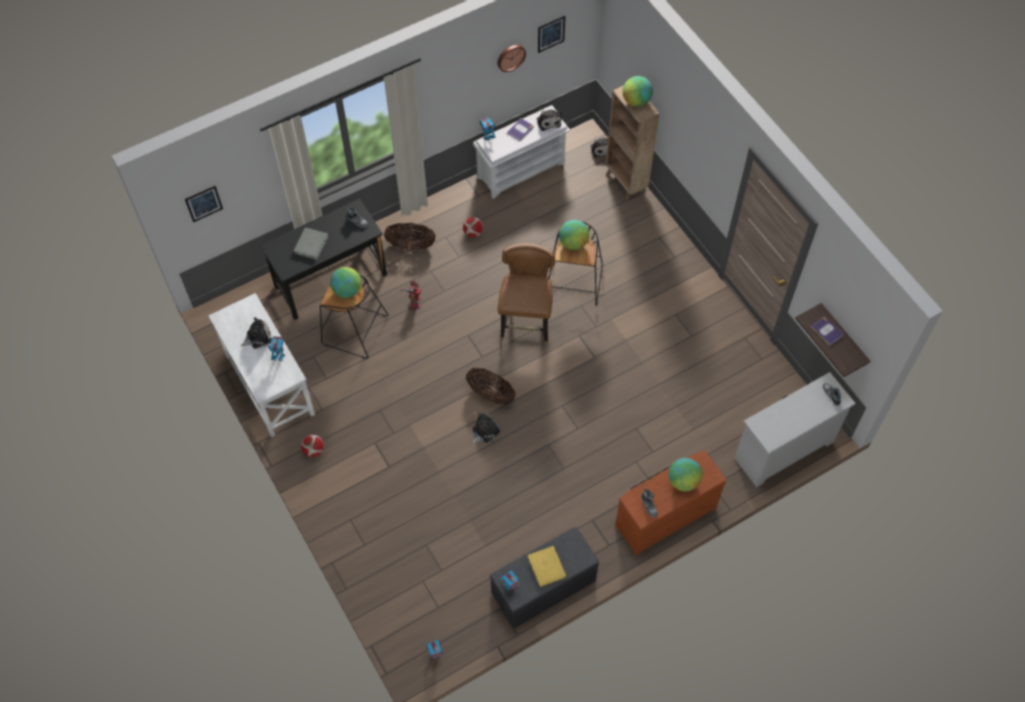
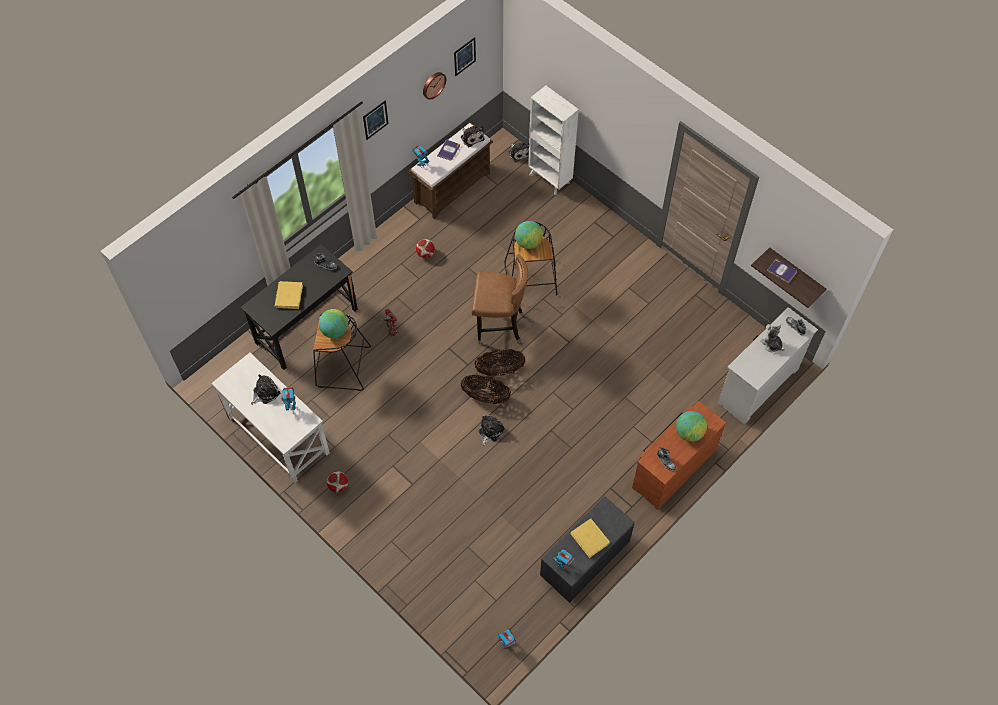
camera: 15 degrees left, 0 degrees up
picture [185,186,223,223] -> picture moved to [363,100,389,140]
grey book [293,228,328,260] -> yellow book [274,281,303,309]
basket [384,223,436,250] -> basket moved to [474,349,526,376]
white bench [473,105,570,199] -> brown bench [408,122,493,219]
brown chair [498,243,555,345] -> brown chair turned 105 degrees clockwise [471,254,528,344]
brown bookcase [606,85,660,201] -> white bookcase [528,86,579,195]
globe [623,76,653,107] -> none
none -> plush toy [760,324,785,352]

